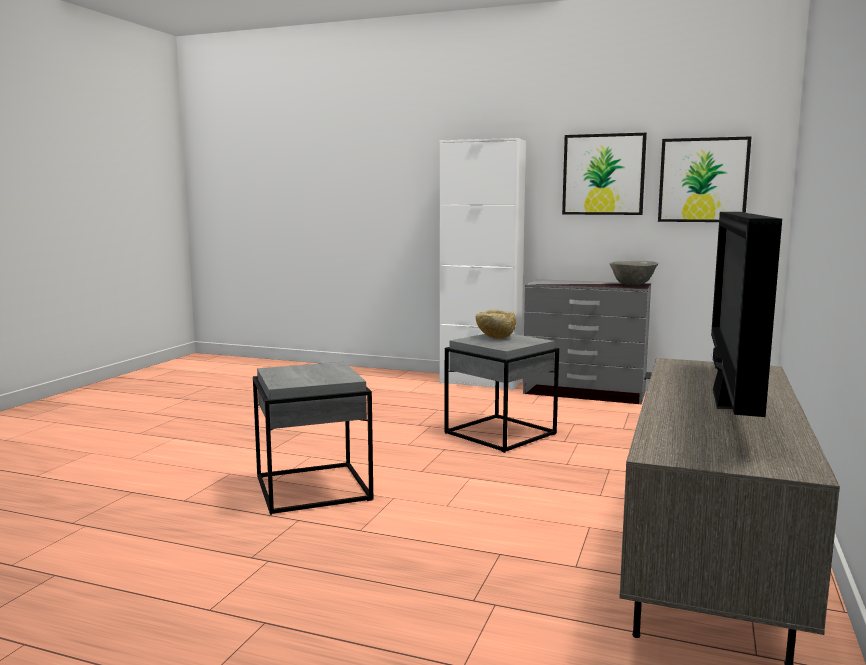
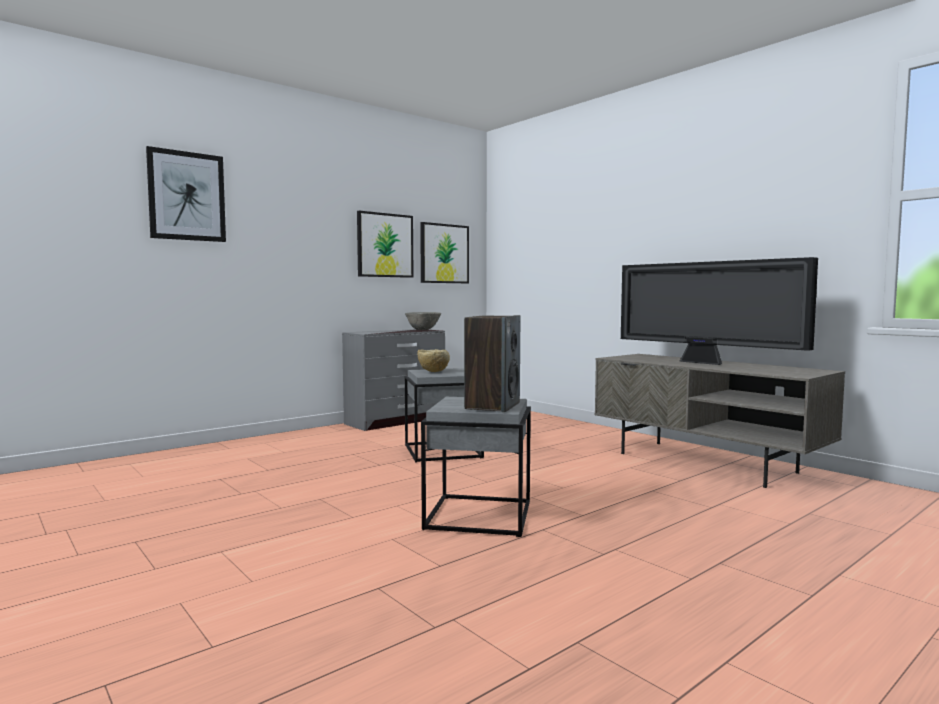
camera: 60 degrees left, 5 degrees down
white cabinet [439,138,526,390] -> none
none -> picture [146,146,226,242]
none -> speaker [464,315,520,412]

